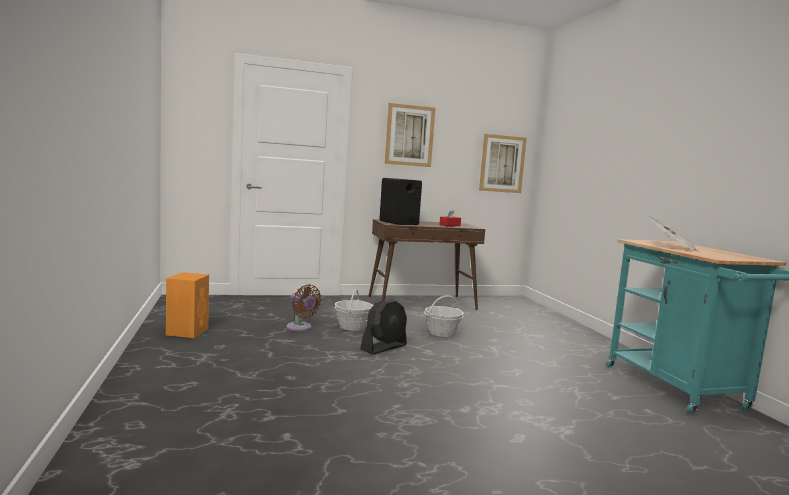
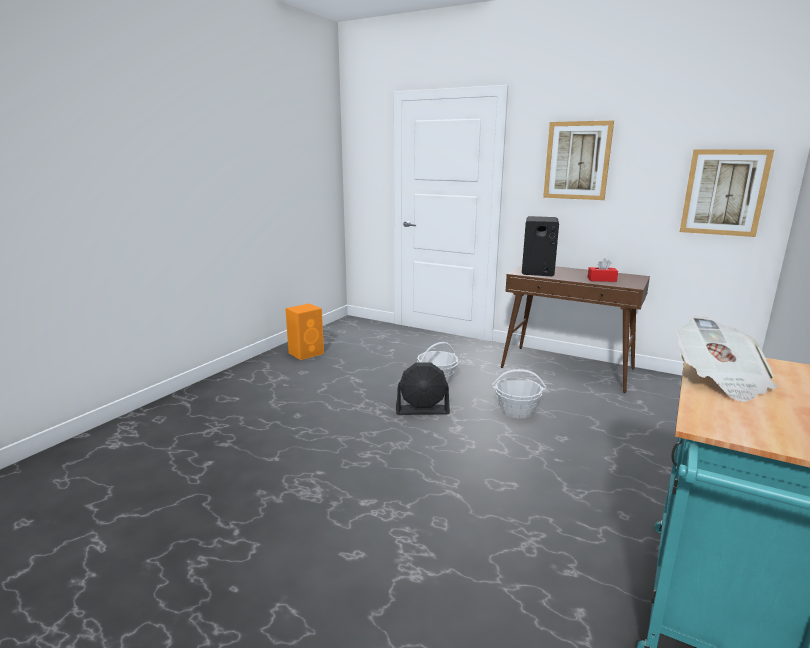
camera: 45 degrees right, 10 degrees up
brown fan [286,284,321,331] -> none

